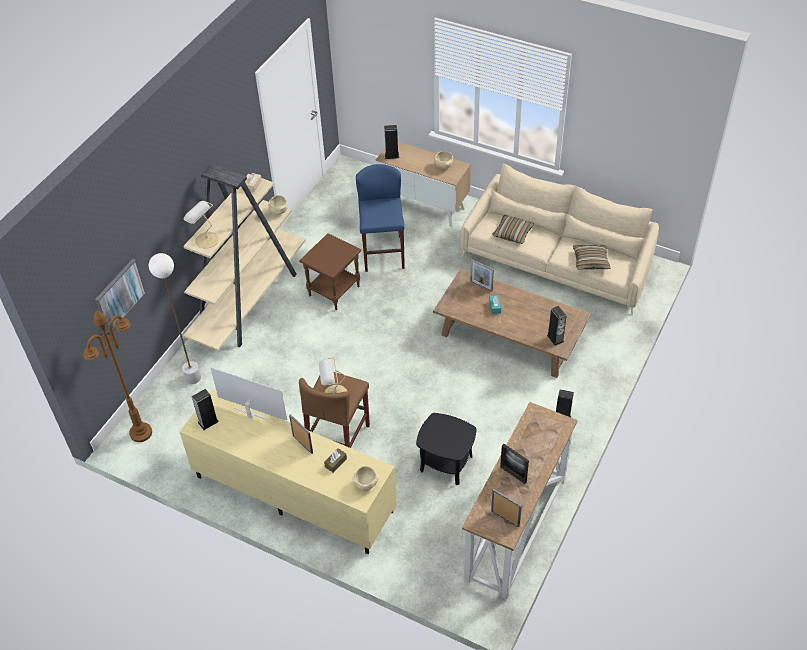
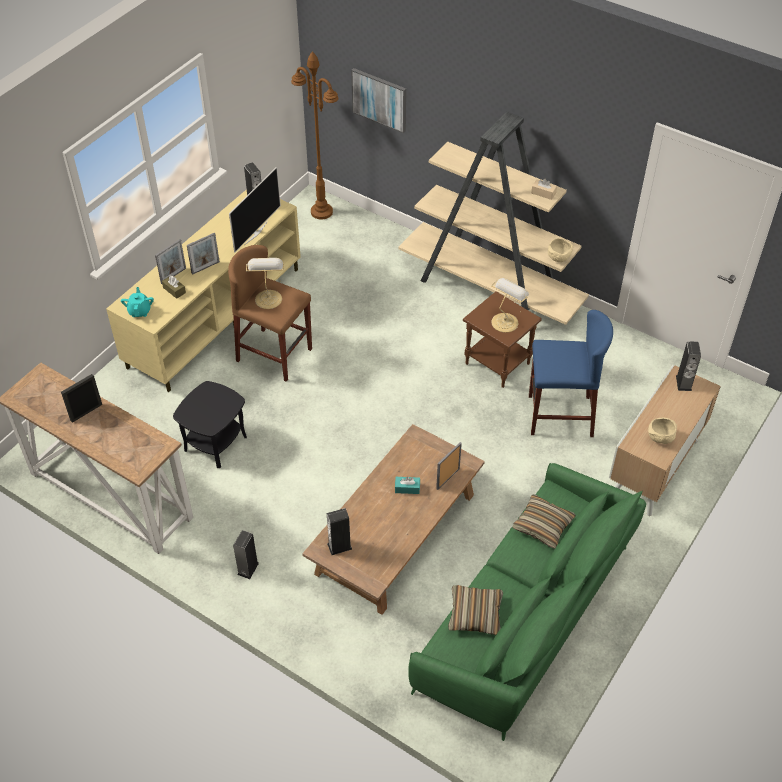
camera: 95 degrees right, 0 degrees up
white floor lamp [149,253,201,384] -> none
table lamp [184,201,219,249] -> table lamp moved to [491,278,529,333]
beige bowl [353,466,379,491] -> turquoise teapot [121,287,154,317]
beige sofa [460,164,659,315] -> green sofa [408,463,646,741]
picture frame [491,489,522,527] -> picture frame moved to [155,239,186,284]

